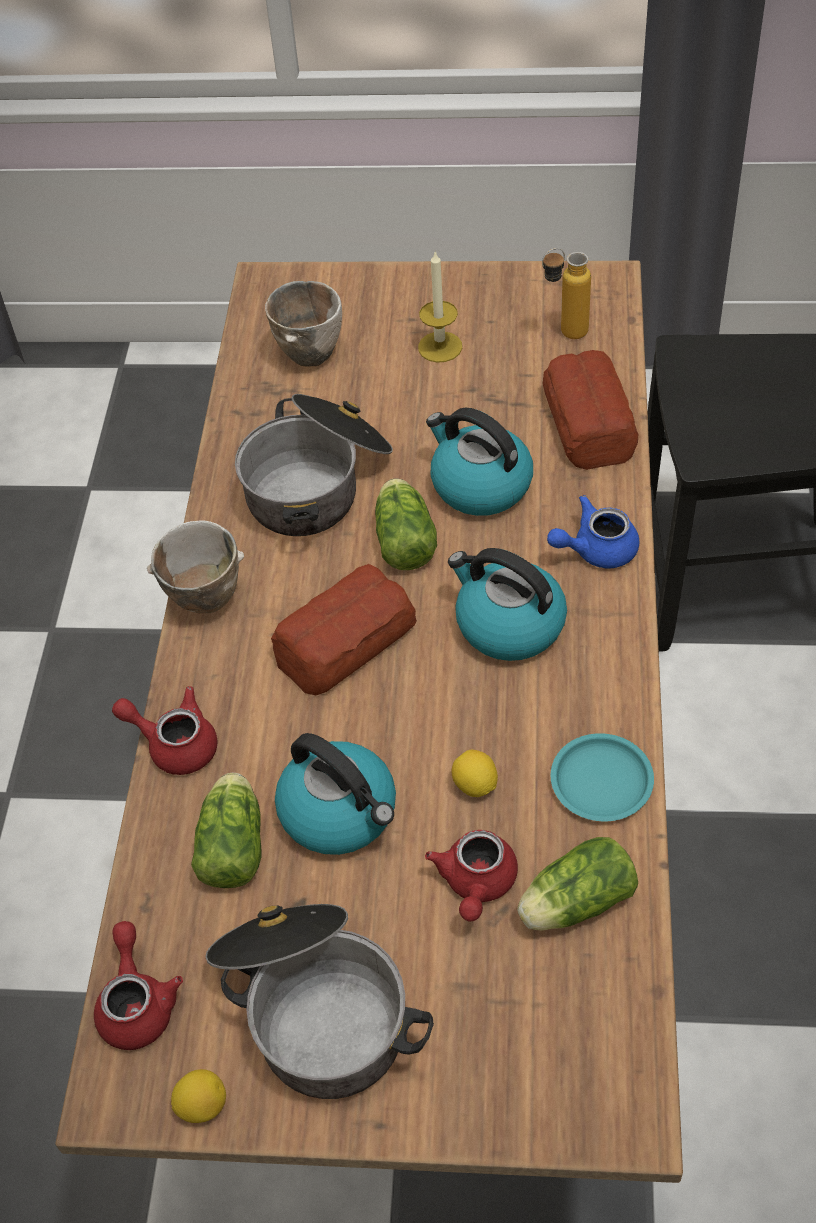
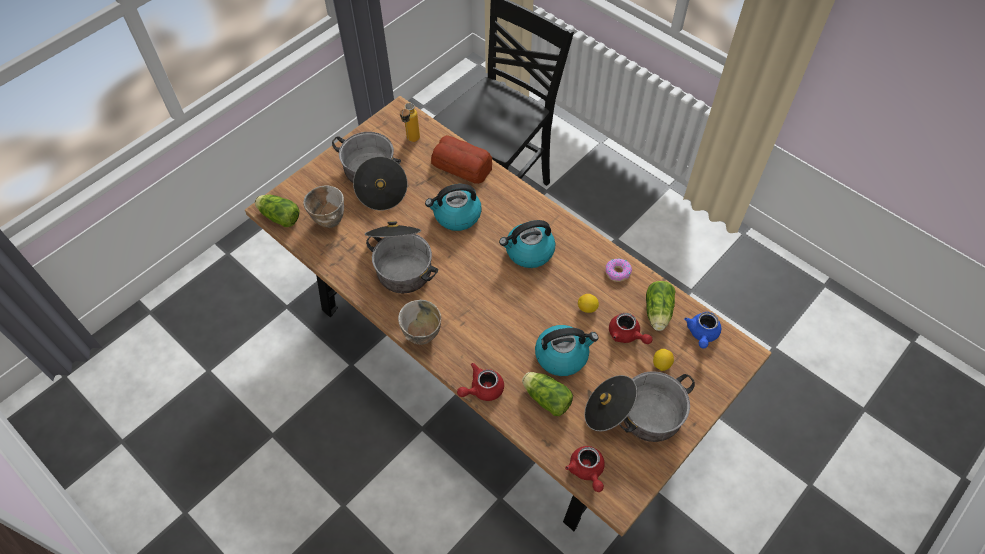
camera: 55 degrees left, 5 degrees up
red teapot [94,921,183,1050] -> red teapot turned 135 degrees counterclockwise [565,446,605,492]
lemon [171,1069,226,1123] -> lemon moved to [653,349,674,371]
bread [271,564,417,695] -> none
lettuce [375,478,437,570] -> lettuce moved to [255,194,300,227]
candle [418,250,462,363] -> cooking pot [332,132,408,210]
blue teapot [547,495,640,568] -> blue teapot moved to [684,312,721,348]
turquoise plate [550,733,654,821] -> donut [605,258,632,282]

